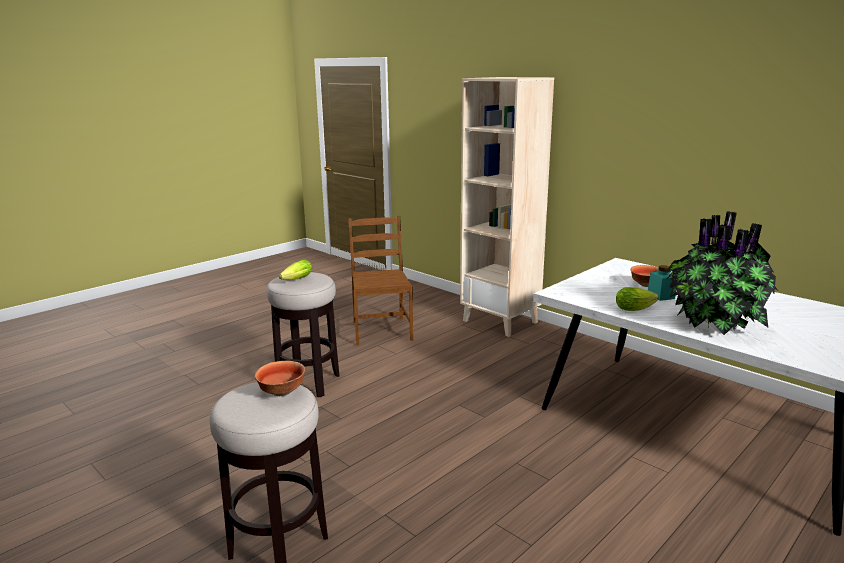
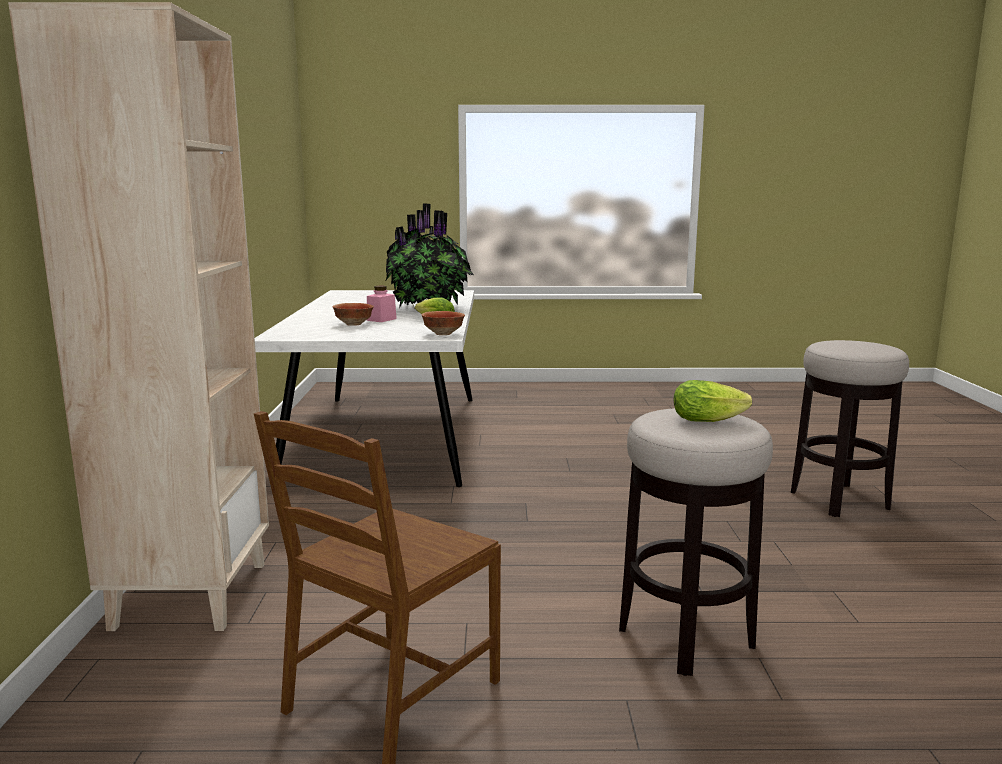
camera: 135 degrees left, 5 degrees down
bowl [255,361,305,396] -> bowl moved to [422,311,465,335]
turquoise jar [648,265,675,301] -> pink jar [367,286,397,322]

